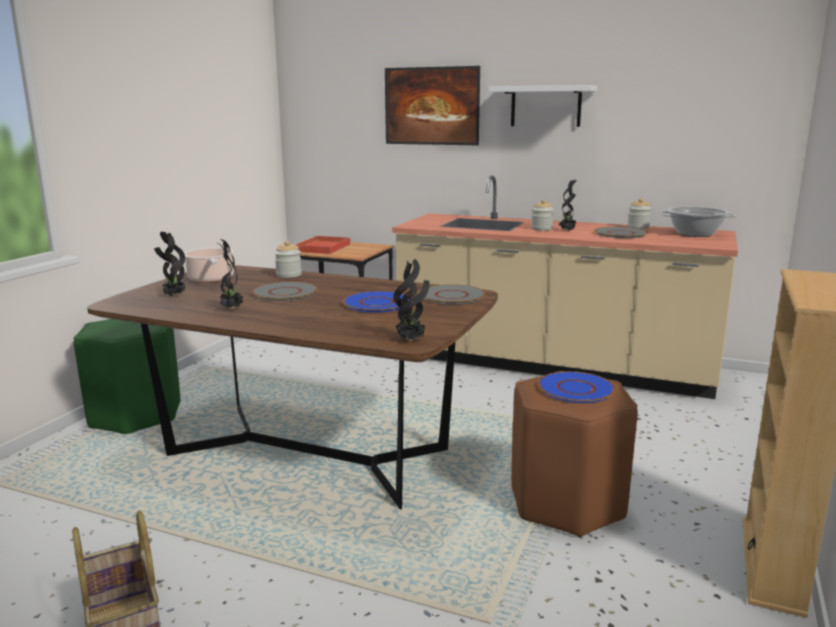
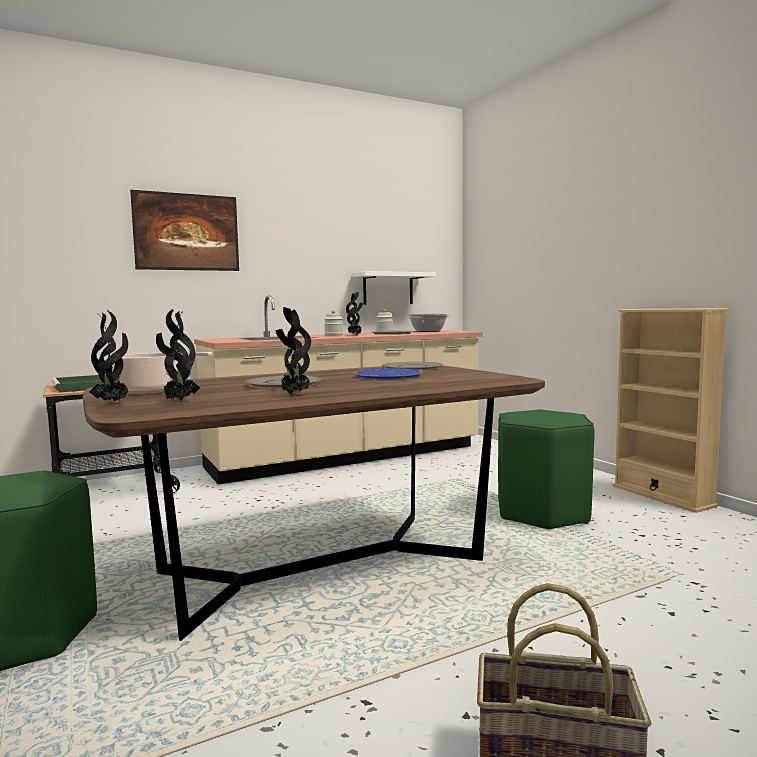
camera: 50 degrees left, 10 degrees down
jar [275,241,302,278] -> none
red tray [295,236,351,254] -> green tray [51,375,103,393]
potted plant [393,259,430,341] -> potted plant moved to [89,310,131,403]
white shelf [489,85,597,127] -> white shelf moved to [353,271,436,305]
brown stool [511,371,638,537] -> green stool [498,409,594,529]
blue plate [538,371,616,403] -> none

